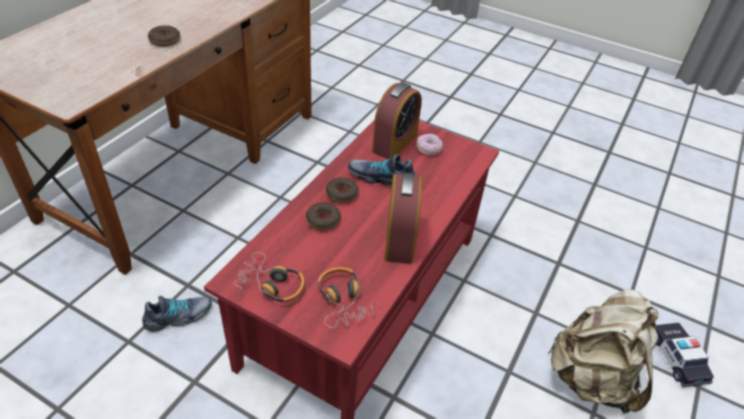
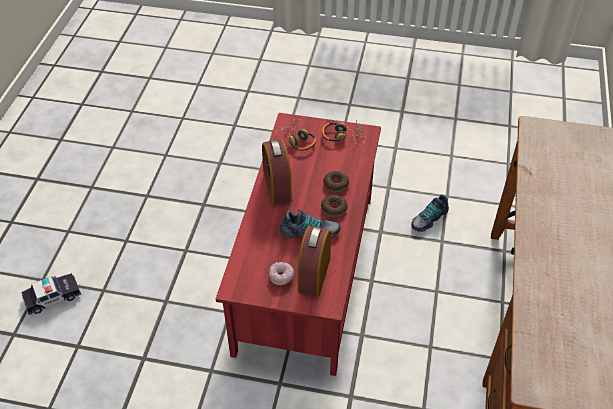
camera: 165 degrees right, 5 degrees up
donut [148,25,180,47] -> none
beige backpack [548,290,658,414] -> none
toy car [656,323,714,387] -> toy car turned 90 degrees counterclockwise [21,273,81,315]

